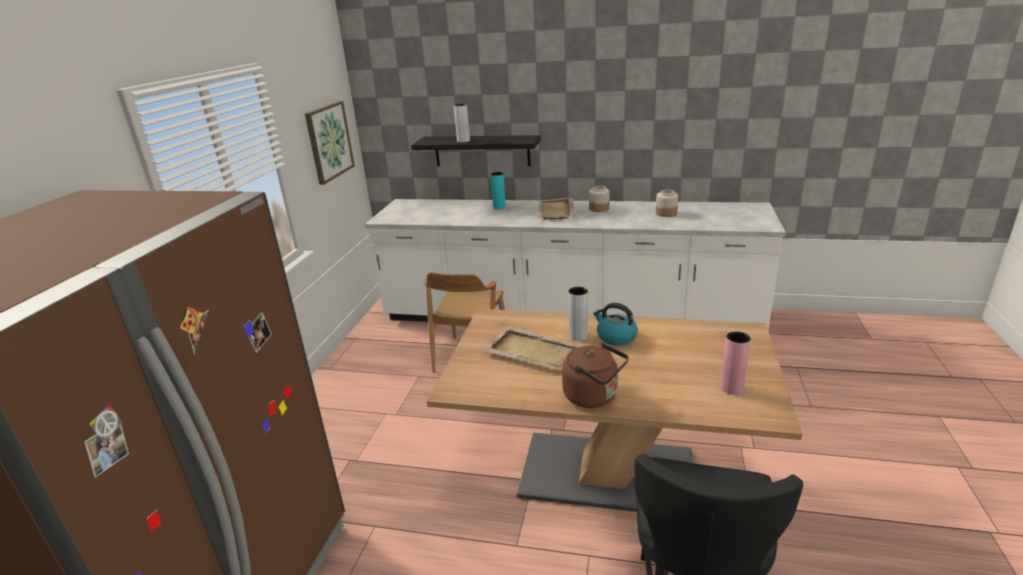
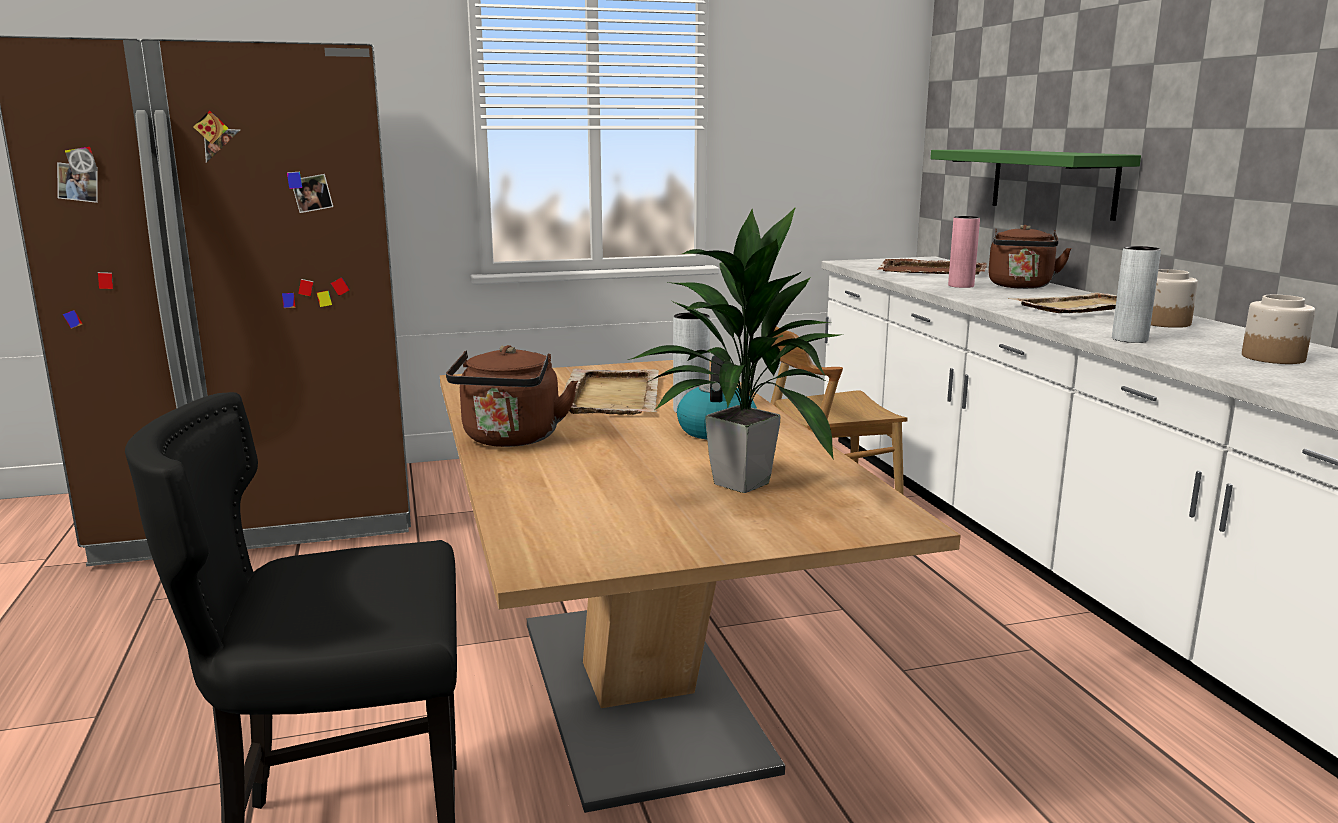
camera: 60 degrees right, 10 degrees down
picture [305,101,355,185] -> none
black shelf [411,135,541,166] -> green shelf [930,149,1141,221]
grey vase [454,104,470,143] -> grey vase moved to [1112,246,1161,343]
turquoise vase [491,172,506,209] -> brown kettle [988,225,1072,289]
pink vase [720,331,751,395] -> pink vase moved to [948,216,980,288]
none -> potted plant [628,207,840,493]
none -> brown tray [878,259,987,275]

